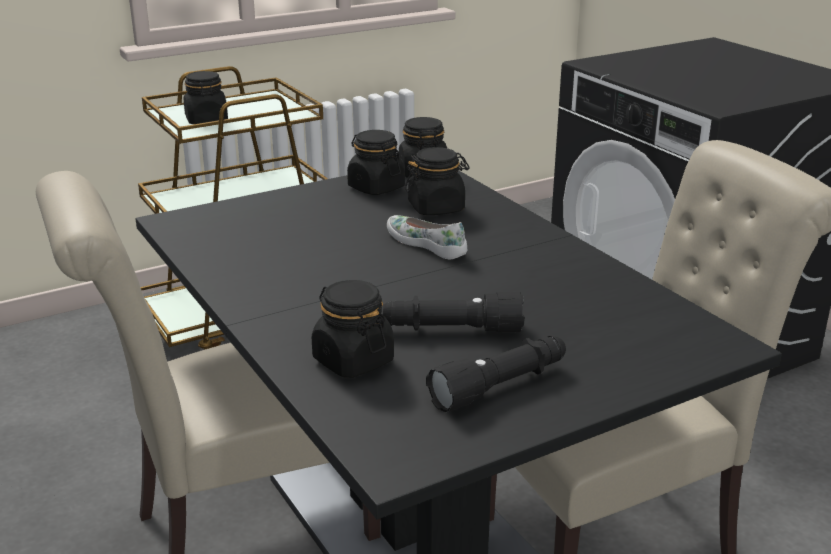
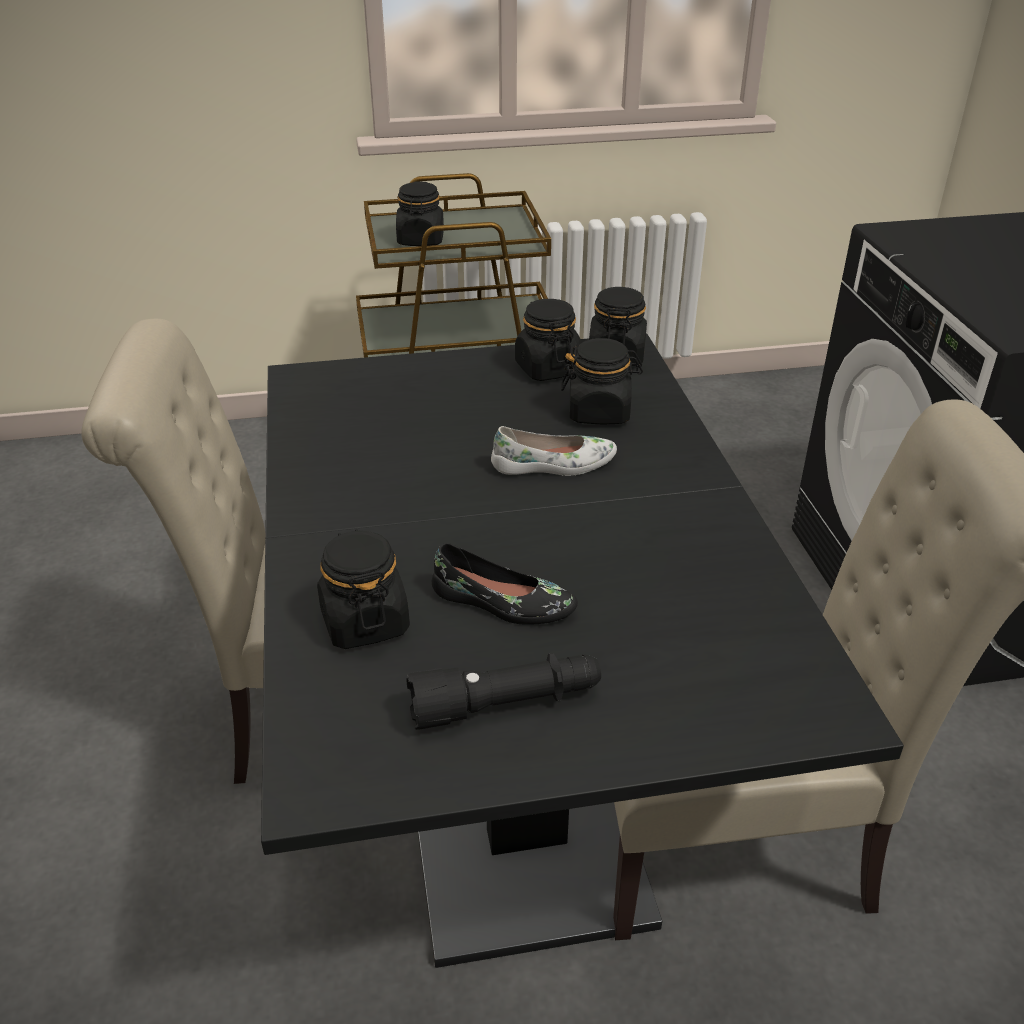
camera: 20 degrees right, 10 degrees up
black flashlight [383,292,524,332] -> black shoe [432,543,578,625]
white shoe [387,215,467,259] -> white shoe turned 105 degrees clockwise [491,426,617,476]

